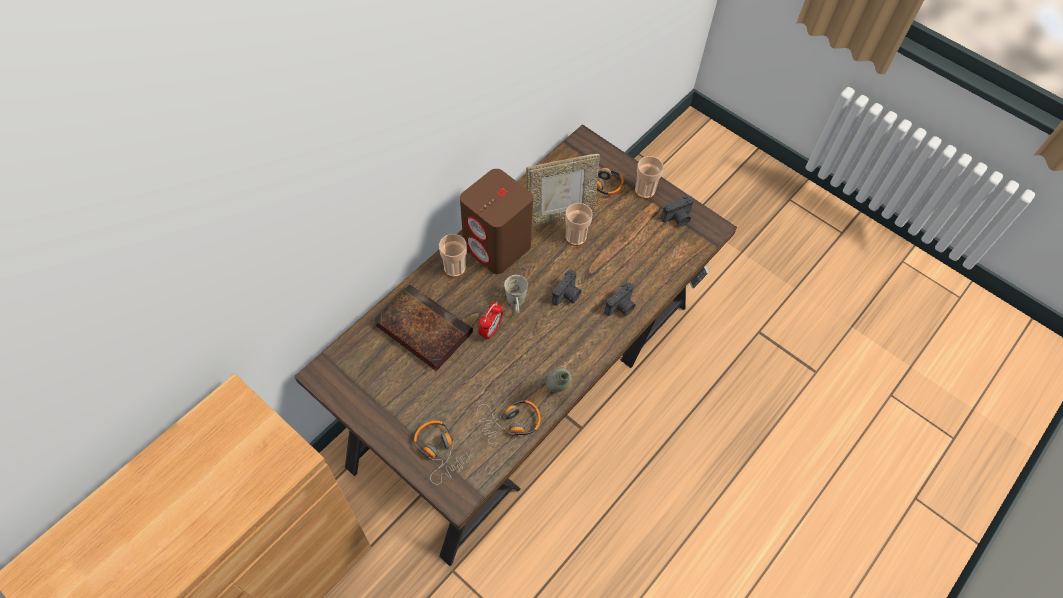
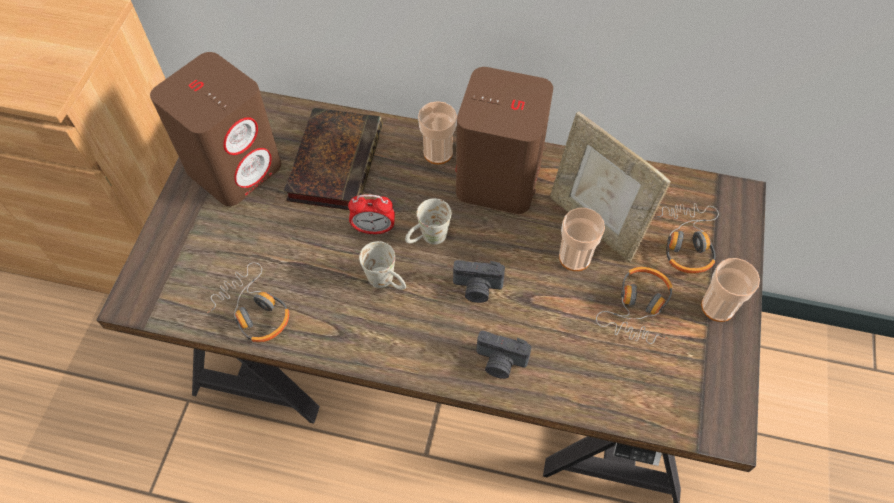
camera: 65 degrees right, 0 degrees up
headphones [414,421,473,485] -> headphones moved to [596,267,672,344]
grey bottle [546,368,572,393] -> none
camera [661,196,694,226] -> none
none -> brown speaker [150,52,281,206]
none -> white mug [359,241,406,290]

